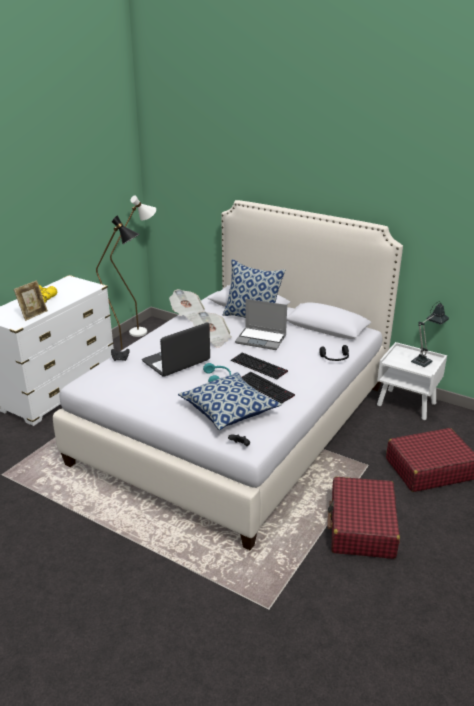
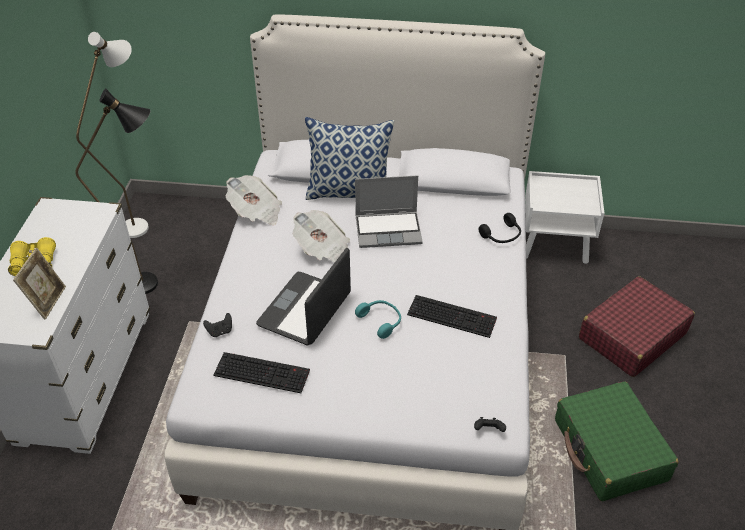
camera: 25 degrees left, 15 degrees up
pillow [178,372,282,430] -> none
keyboard [231,353,288,379] -> keyboard moved to [213,352,310,393]
red suitcase [327,477,400,559] -> green suitcase [555,381,679,501]
table lamp [411,303,449,367] -> none

